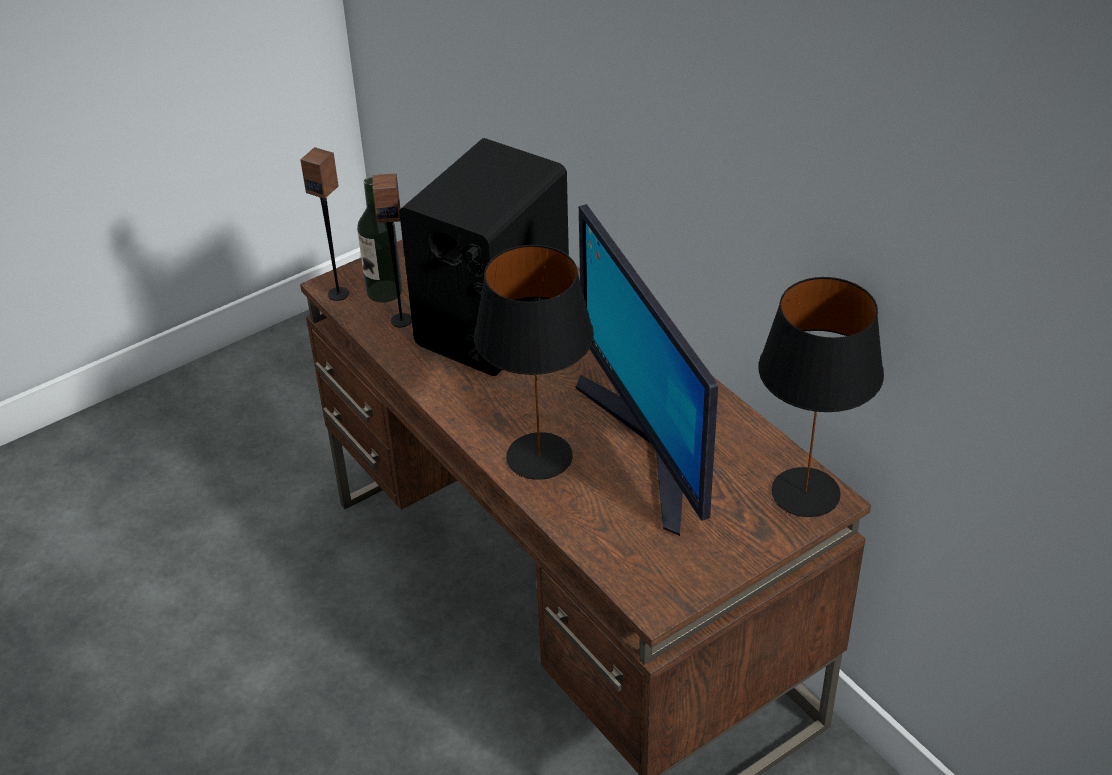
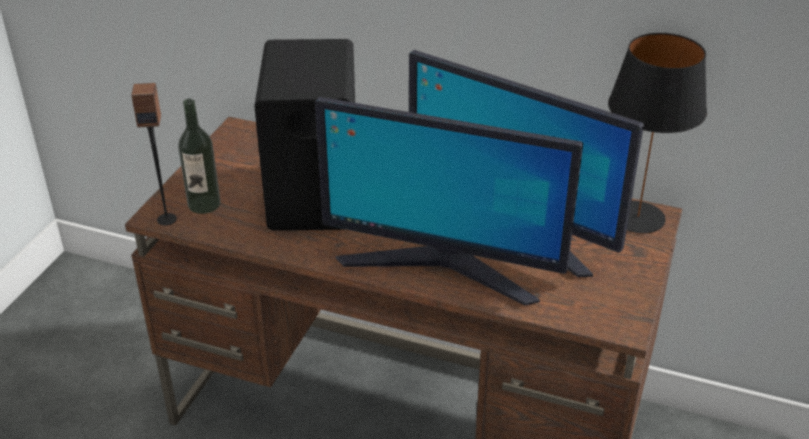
camera: 35 degrees left, 5 degrees down
speaker [372,173,412,327] -> none
black table lamp [474,245,594,480] -> monitor [315,97,583,305]

